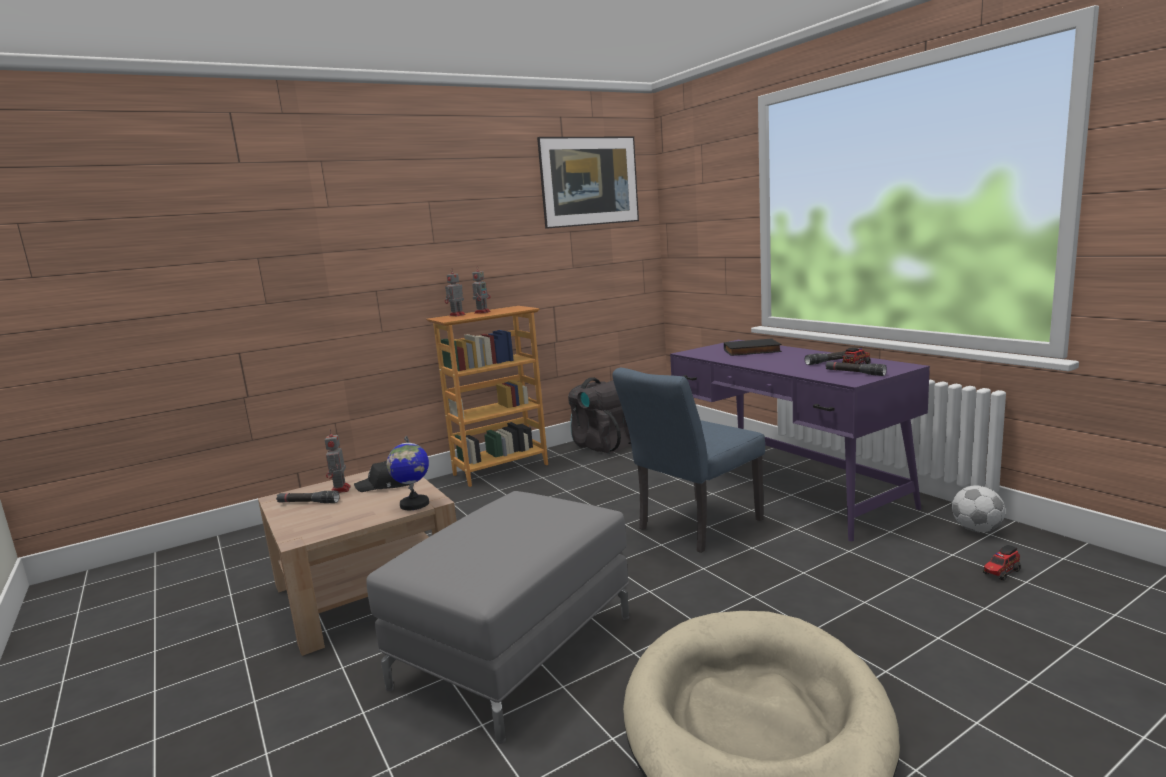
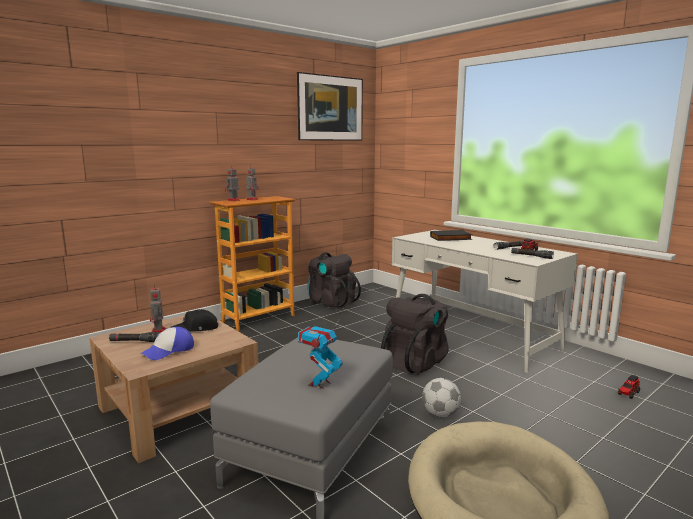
camera: 10 degrees left, 0 degrees up
globe [387,436,429,510] -> none
blue chair [612,368,765,553] -> black backpack [381,294,449,376]
purple desk [670,340,930,541] -> white desk [392,230,578,373]
football [952,485,1005,532] -> football moved to [422,378,461,417]
none -> cap [141,327,194,360]
none -> toy robot [298,320,343,389]

